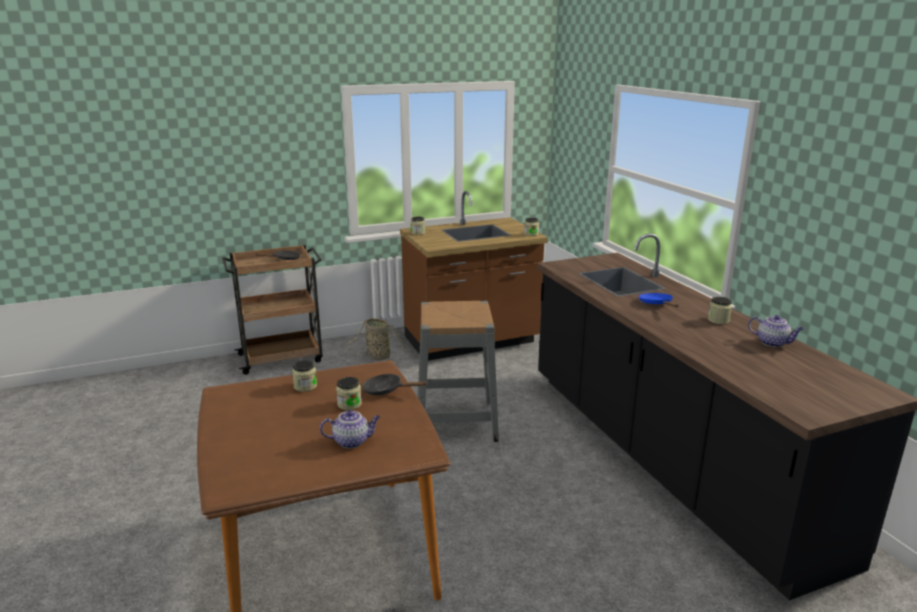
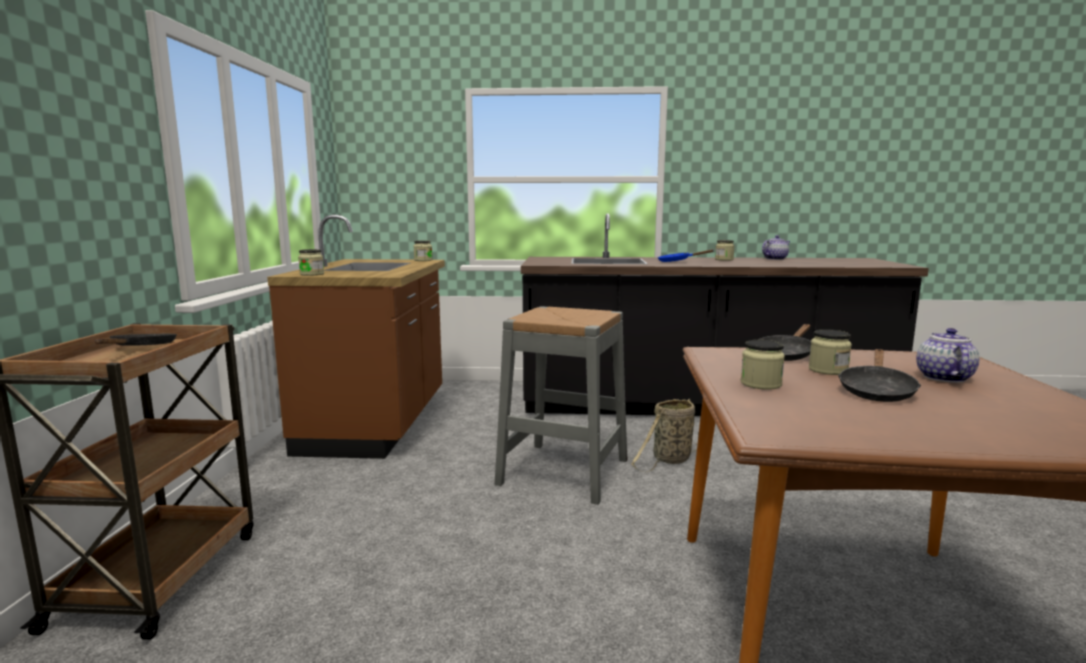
camera: 65 degrees left, 10 degrees down
basket [346,318,406,361] -> basket moved to [631,399,697,472]
none -> black frying pan [838,349,921,402]

